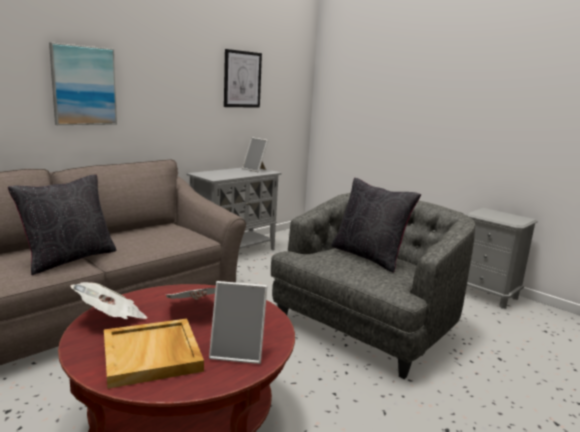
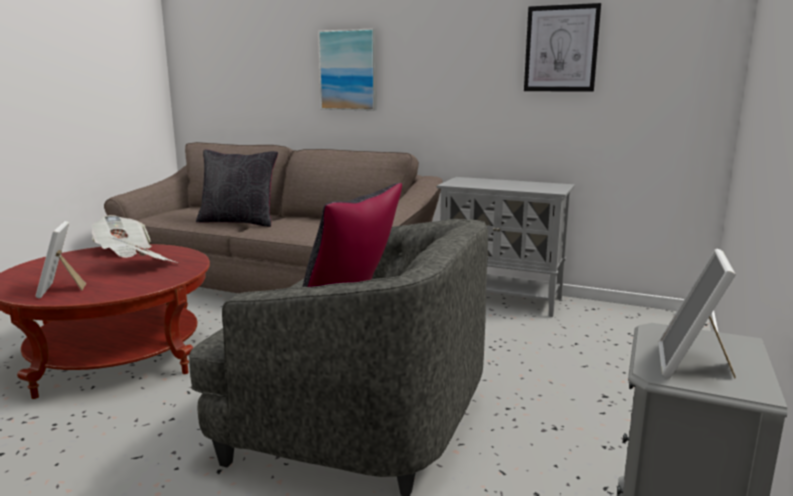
camera: 70 degrees right, 0 degrees up
beige tray [104,319,204,389] -> none
picture frame [242,137,268,173] -> picture frame moved to [658,249,736,379]

